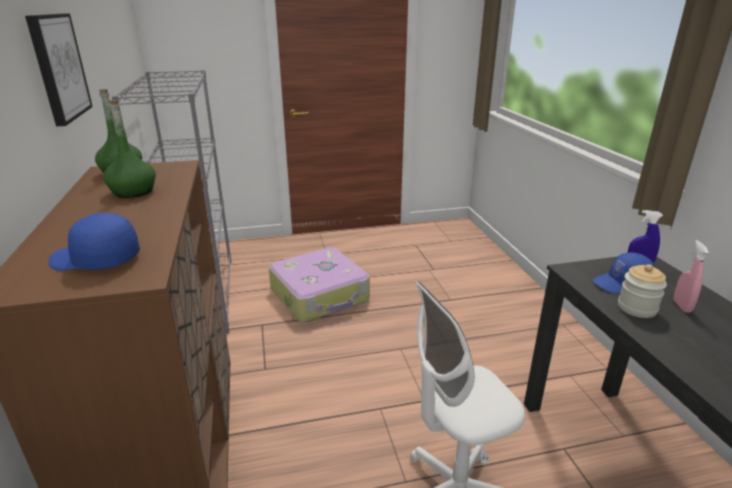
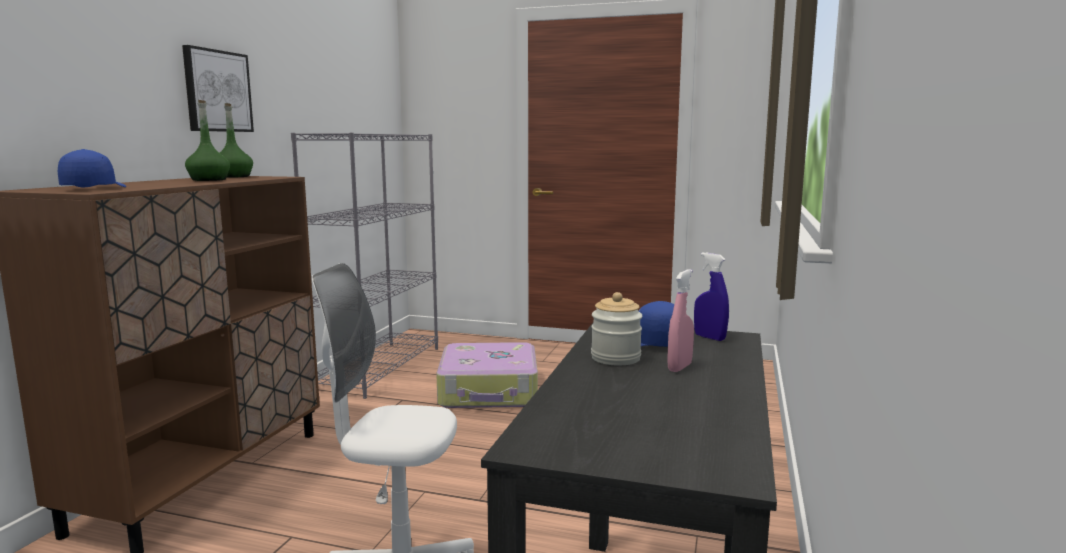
camera: 30 degrees right, 15 degrees down
blue cap [49,212,140,271] -> blue cap turned 45 degrees clockwise [58,149,126,187]

